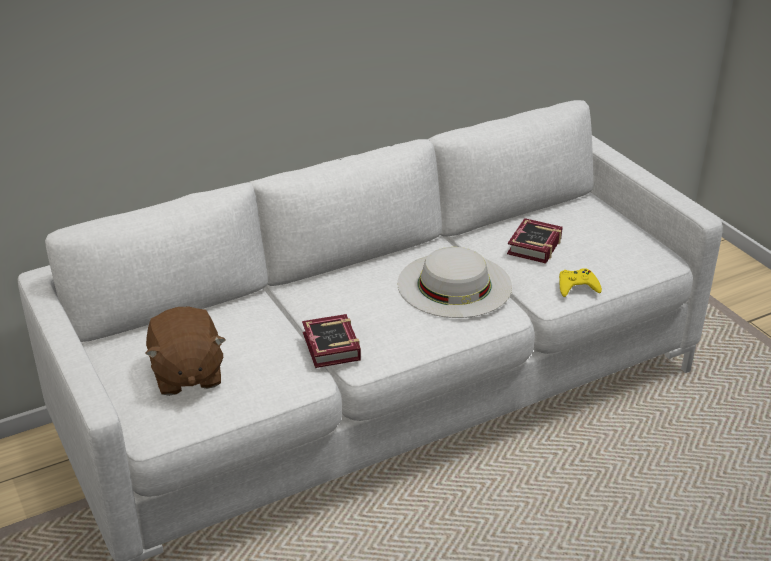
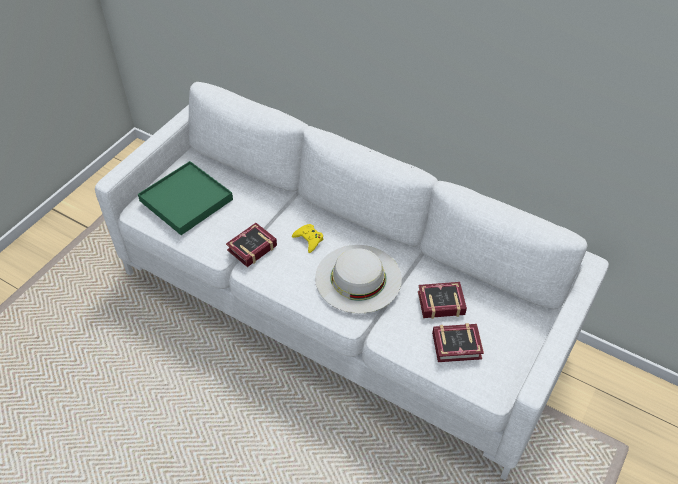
camera: 60 degrees right, 15 degrees up
brown plush toy [145,307,226,396] -> green tray [138,161,233,235]
yellow game controller [559,268,602,297] -> yellow game controller moved to [292,224,323,253]
none -> book [432,323,484,362]

